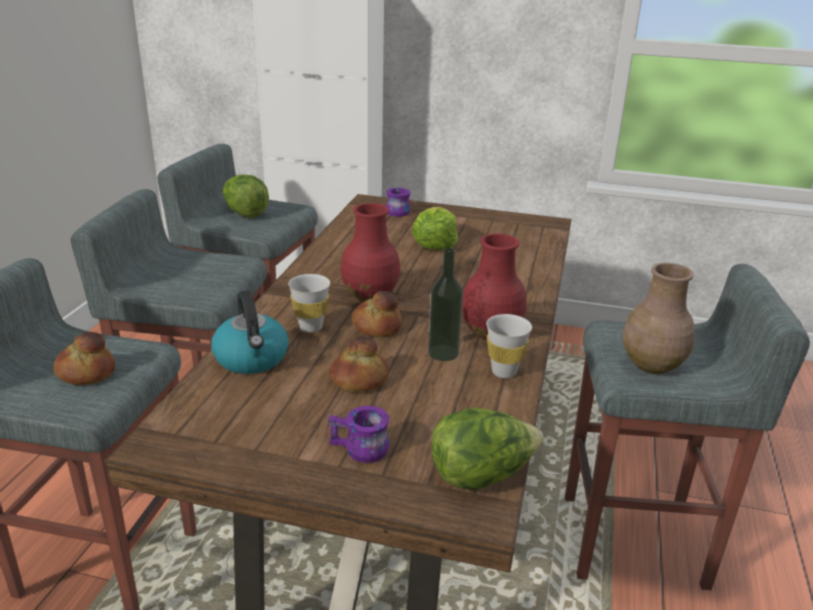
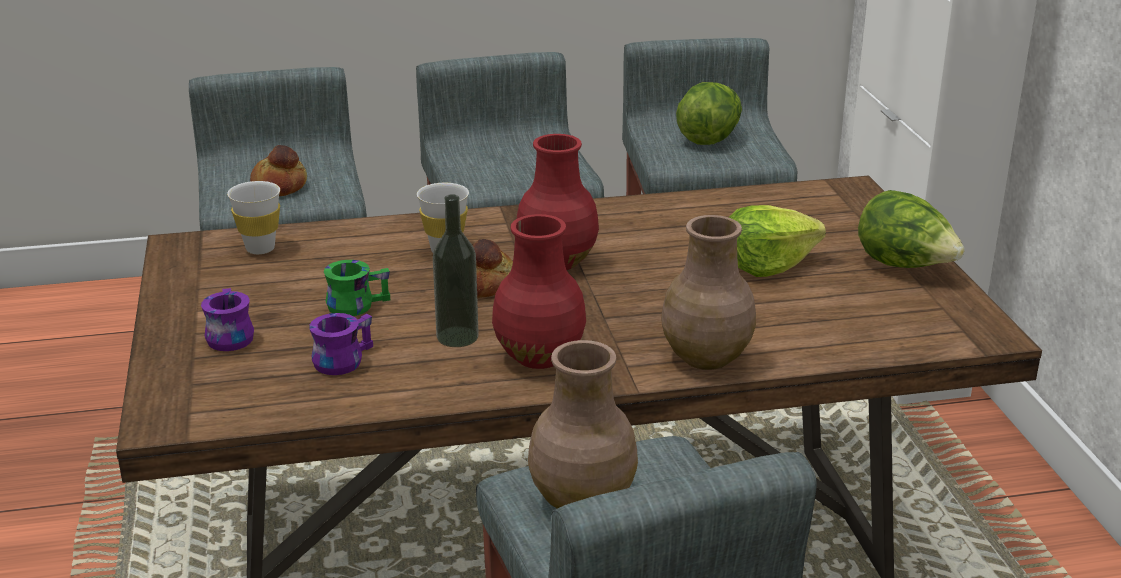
camera: 65 degrees right, 0 degrees up
kettle [211,291,289,374] -> none
bread [329,336,389,392] -> green mug [324,260,390,316]
purple mug [386,188,411,217] -> purple mug moved to [309,313,373,375]
lettuce [431,408,544,490] -> lettuce moved to [858,190,965,268]
white cup [486,314,532,378] -> white cup moved to [227,181,280,254]
none -> brown vase [661,215,756,370]

